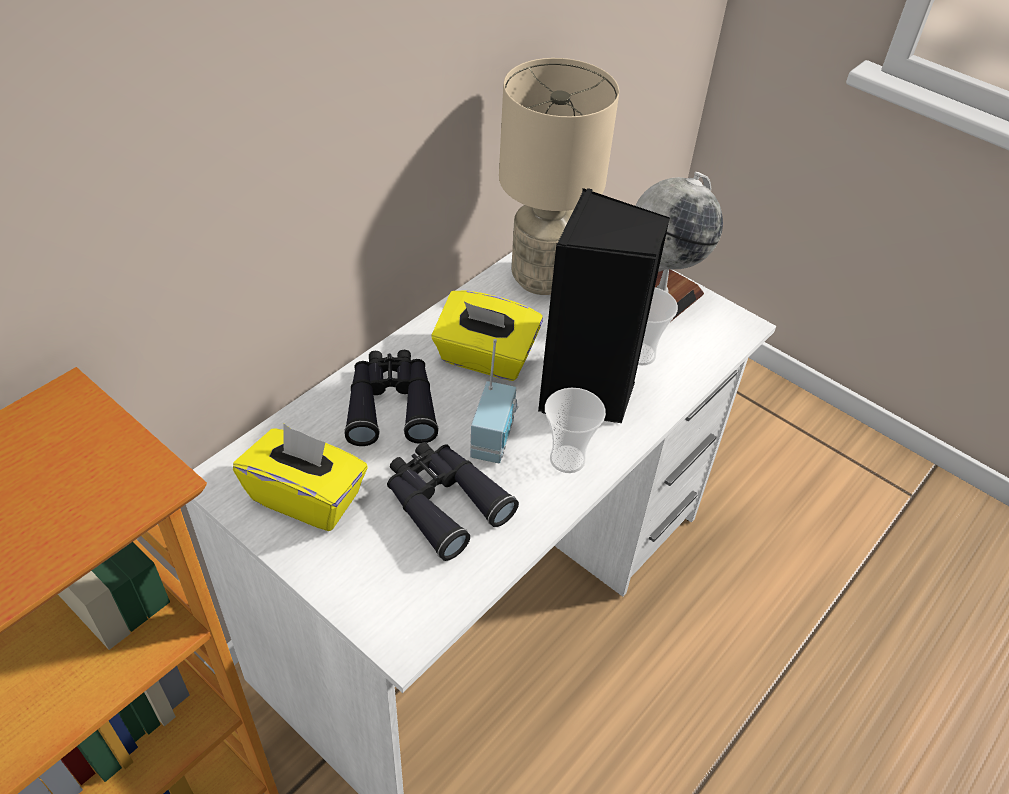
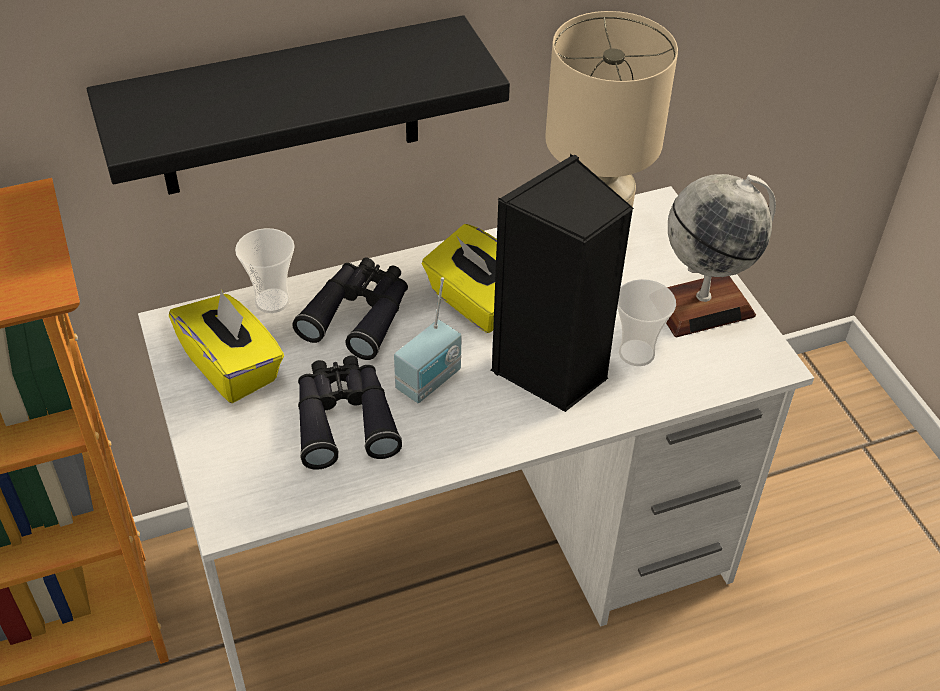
camera: 30 degrees right, 0 degrees up
cup [545,388,606,473] -> cup moved to [235,228,295,313]
none -> black shelf [87,15,510,195]

